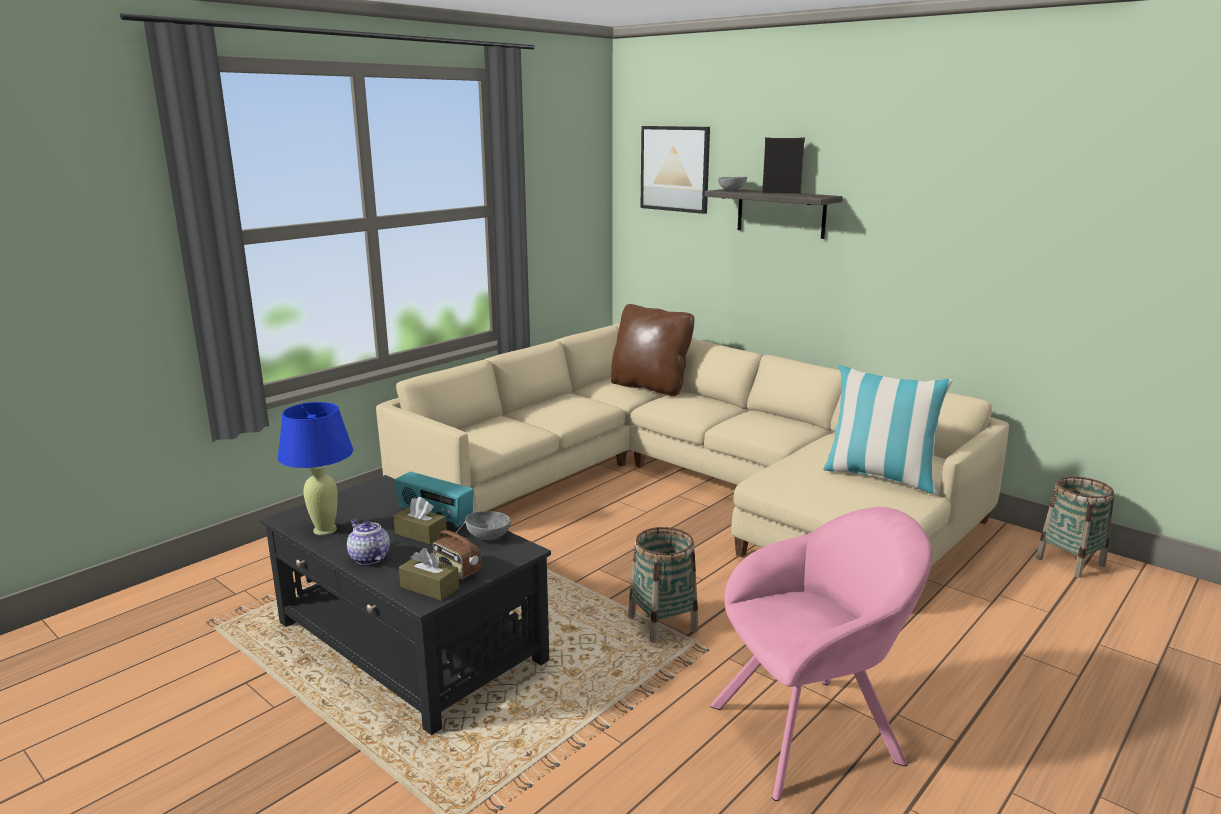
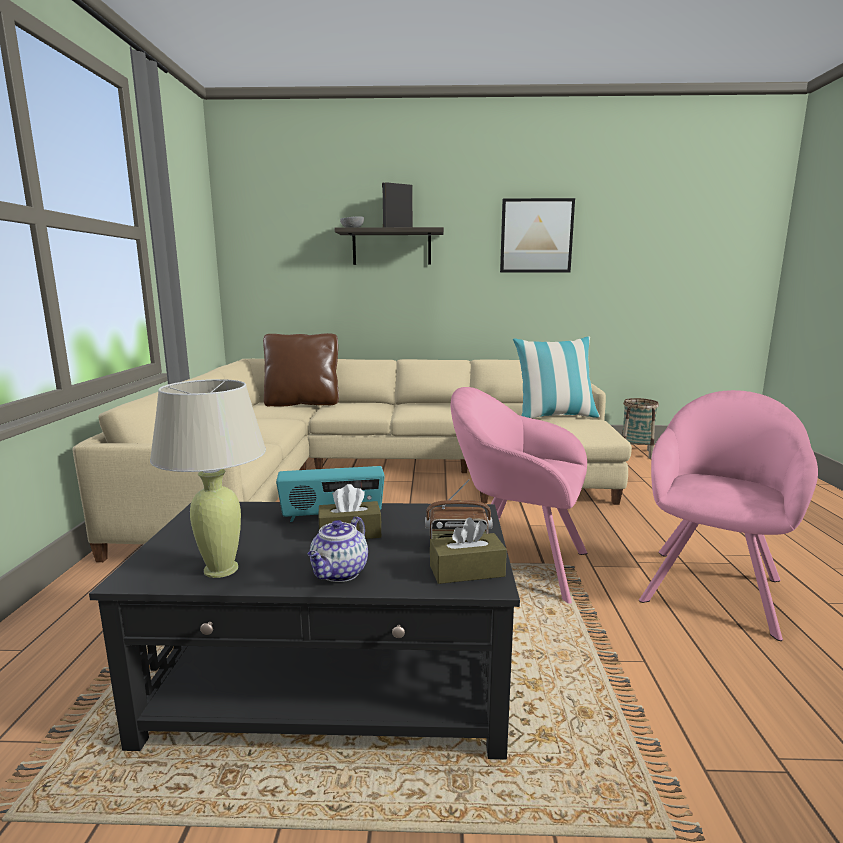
camera: 40 degrees left, 5 degrees down
blue table lamp [277,402,353,535] -> beige table lamp [150,379,266,578]
teapot [347,519,390,565] -> teapot turned 75 degrees counterclockwise [308,517,368,582]
grey bowl [465,511,511,540] -> none
basket [628,527,698,643] -> pink armchair [451,387,588,604]
picture [641,126,710,214] -> picture moved to [500,198,575,273]

